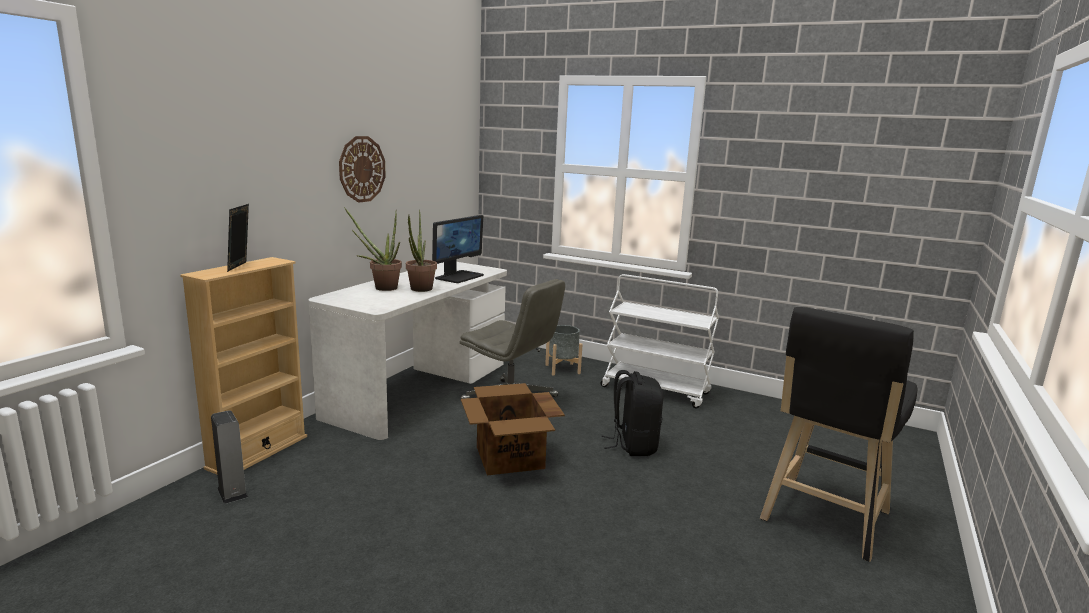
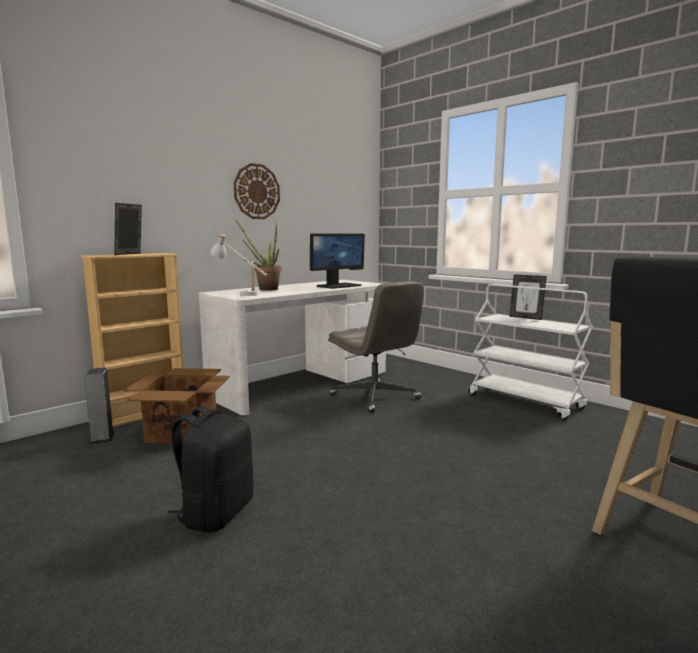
camera: 20 degrees right, 5 degrees down
potted plant [406,210,437,292] -> none
cardboard box [461,383,565,475] -> cardboard box moved to [124,368,230,444]
grey planter [545,325,583,376] -> none
black backpack [601,370,663,456] -> black backpack moved to [167,406,254,533]
none -> white table lamp [210,234,268,296]
none -> picture frame [509,274,547,320]

